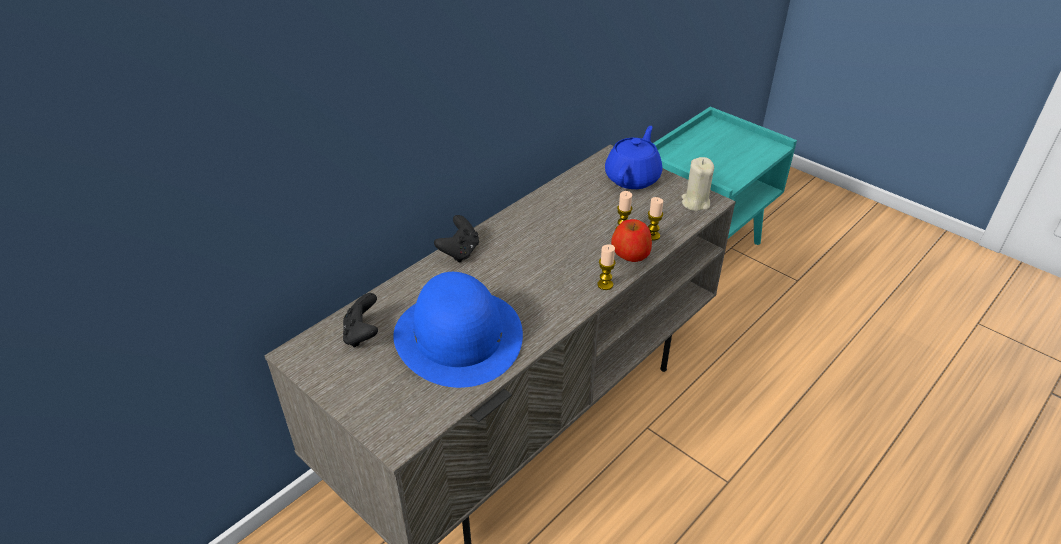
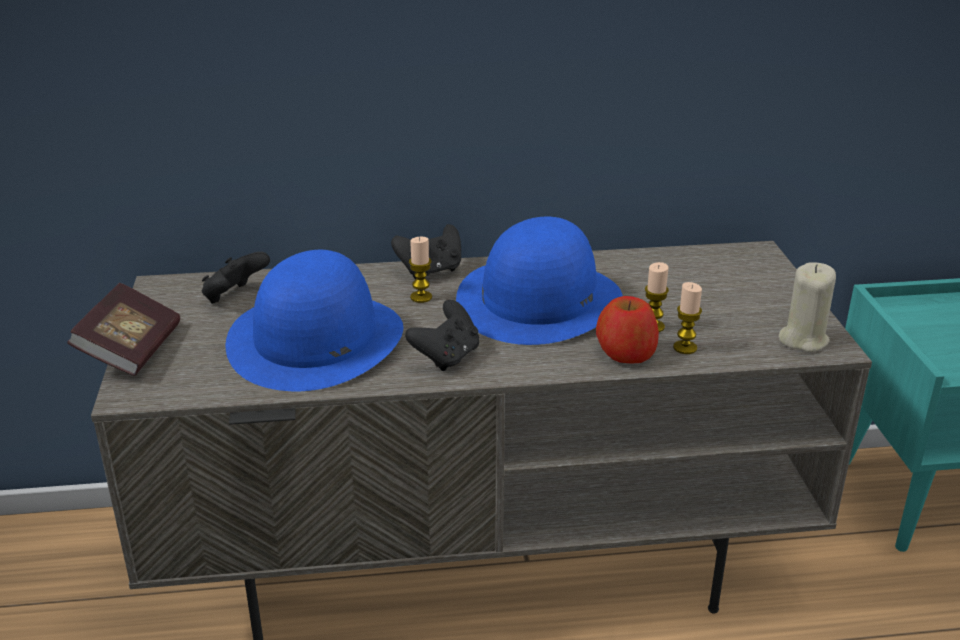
camera: 40 degrees right, 10 degrees down
candle [597,244,615,290] -> candle moved to [409,237,432,303]
blue teapot [605,126,662,189] -> none
none -> book [67,283,180,376]
none -> black game controller [405,300,479,371]
none -> blue hat [456,217,623,345]

